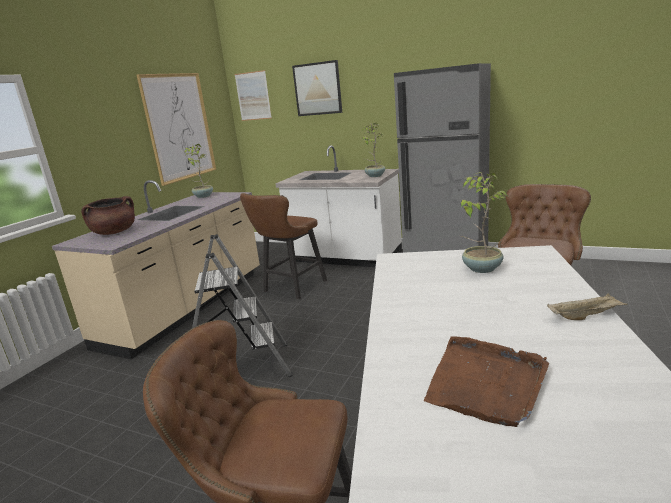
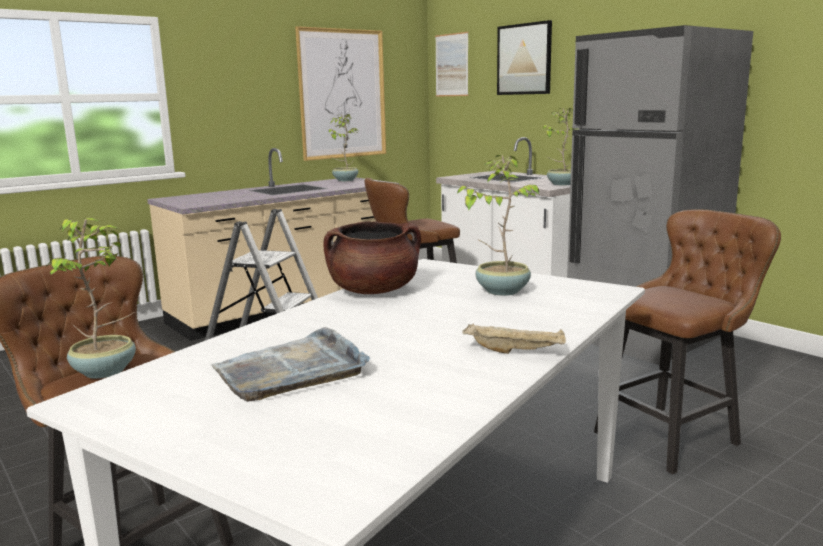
camera: 25 degrees right, 5 degrees down
brown cooking pot [81,196,135,235] -> brown cooking pot moved to [323,221,421,294]
brown tray [424,336,549,427] -> grey tray [211,327,370,402]
none -> potted plant [44,218,136,379]

